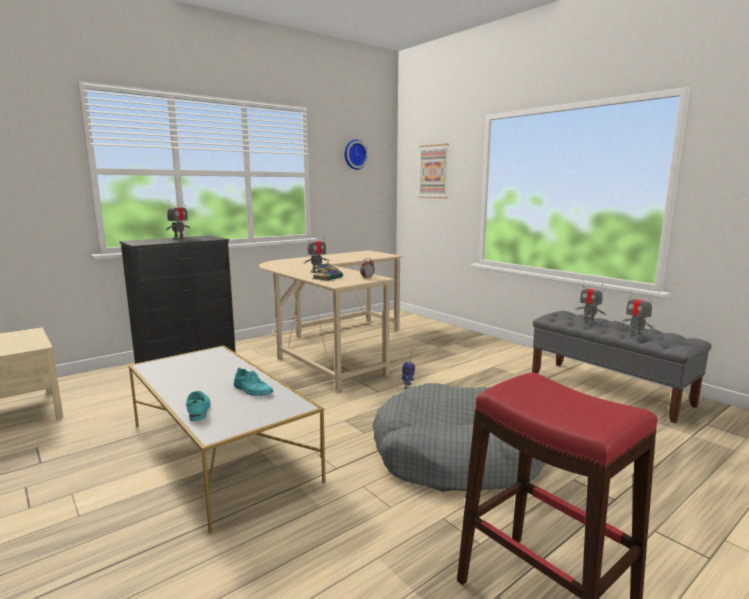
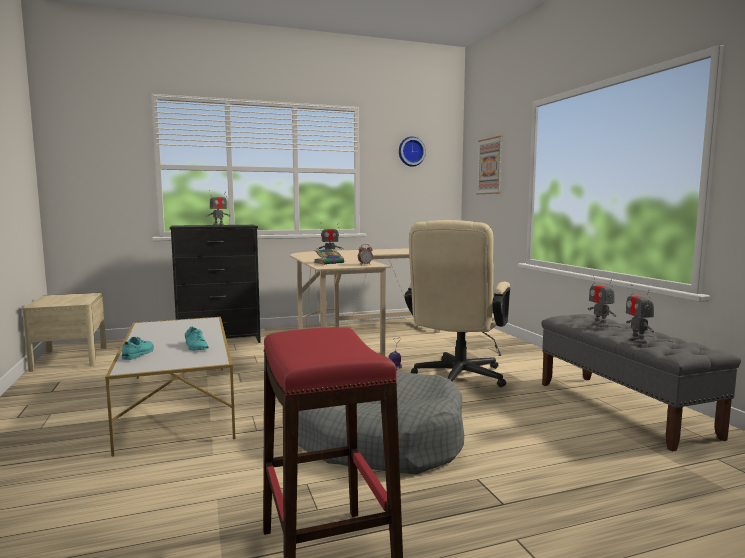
camera: 20 degrees right, 5 degrees down
none -> beige office chair [405,220,510,387]

